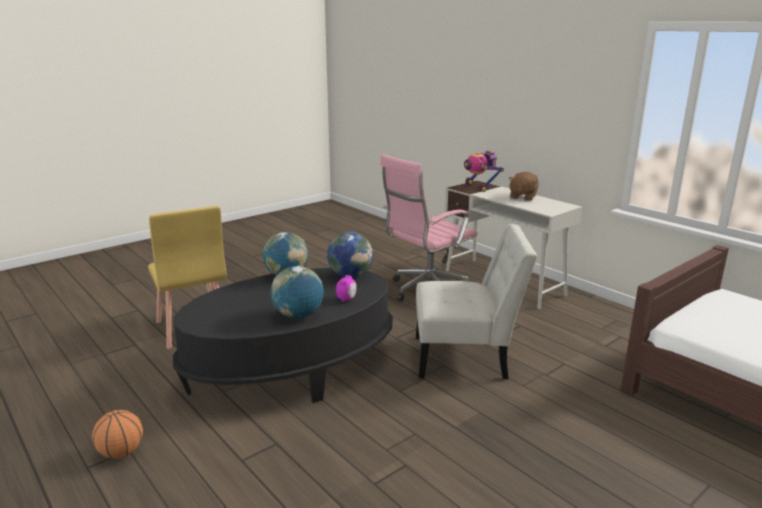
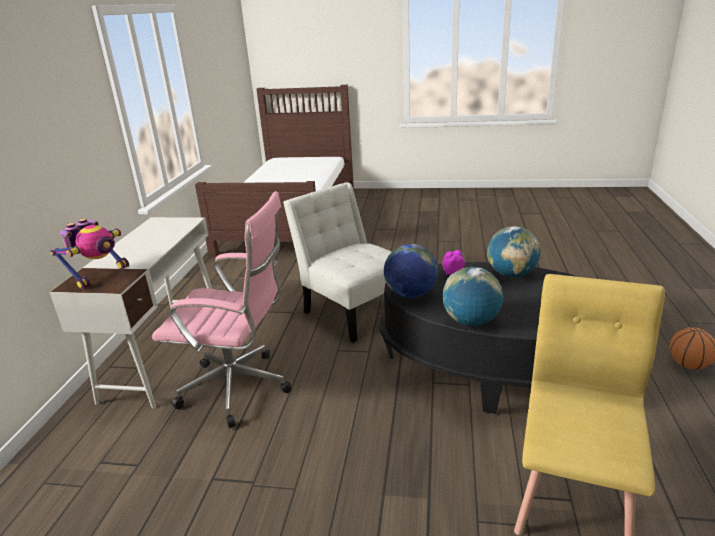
camera: 130 degrees left, 5 degrees up
brown plush toy [508,172,539,201] -> none

